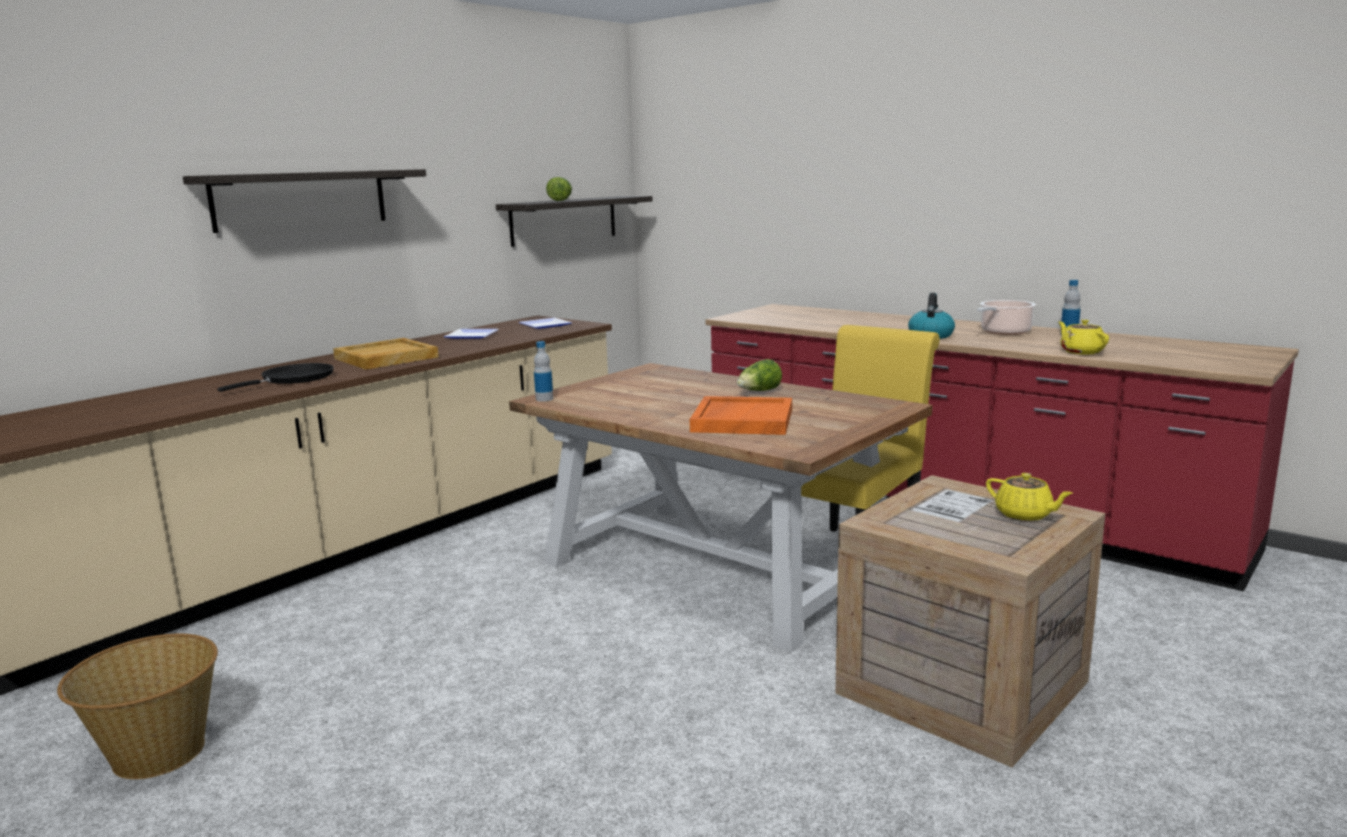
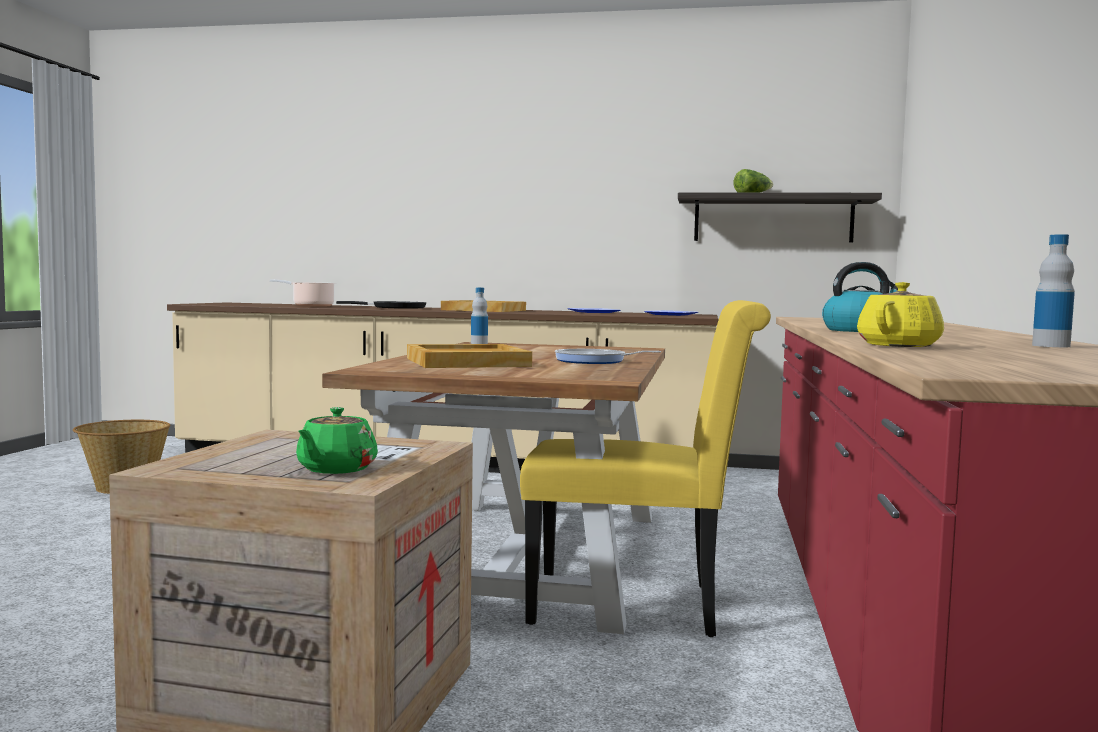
camera: 60 degrees right, 10 degrees down
shelf [183,169,426,233] -> none
orange tray [690,396,792,435] -> beige tray [407,344,532,368]
lettuce [737,359,782,391] -> frying pan [555,349,661,364]
cooking pot [977,300,1036,335] -> cooking pot moved to [270,279,336,307]
yellow teapot [986,473,1073,521] -> green teapot [296,407,378,474]

